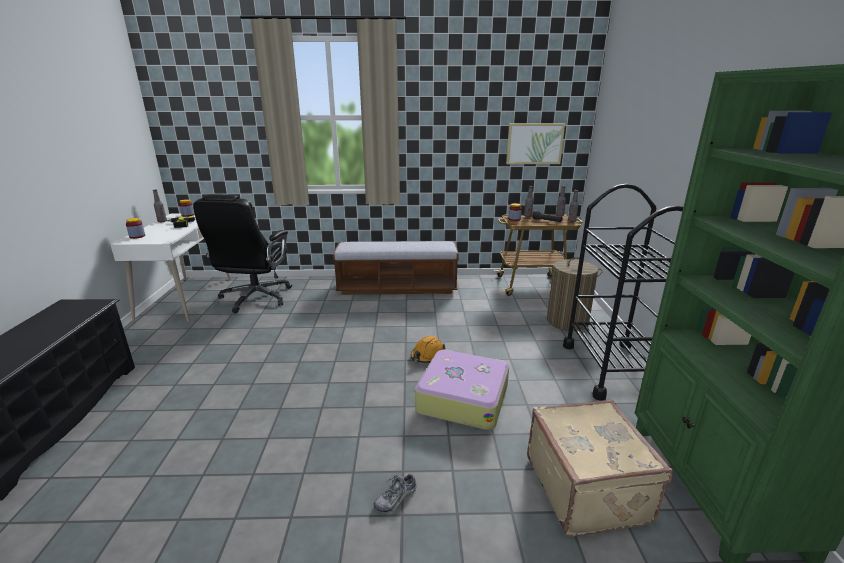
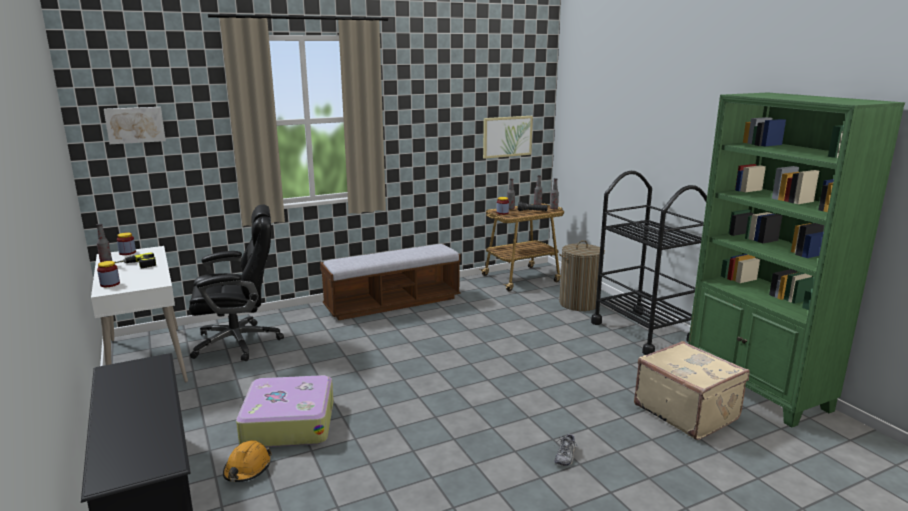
camera: 25 degrees left, 5 degrees down
black office chair [193,194,292,314] -> black office chair turned 90 degrees counterclockwise [189,205,284,361]
orange hard hat [411,336,446,363] -> orange hard hat moved to [223,440,272,482]
suitcase [415,349,509,430] -> suitcase moved to [236,375,334,447]
none -> picture [104,107,166,144]

